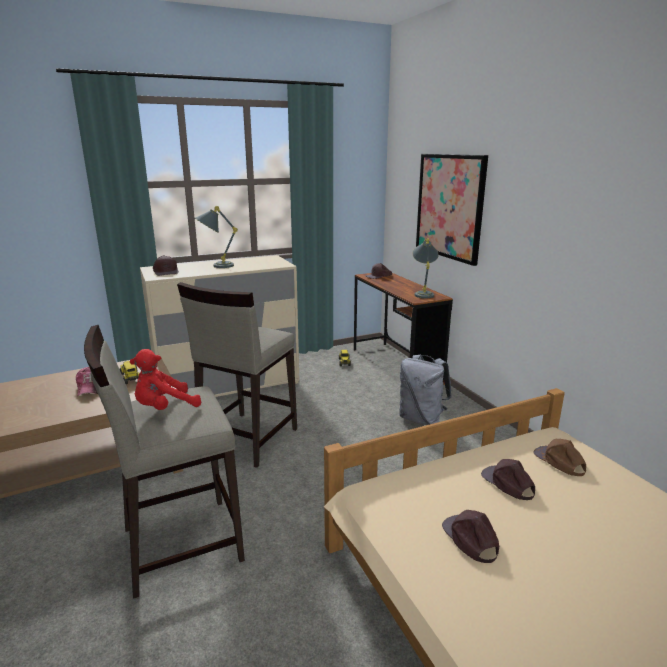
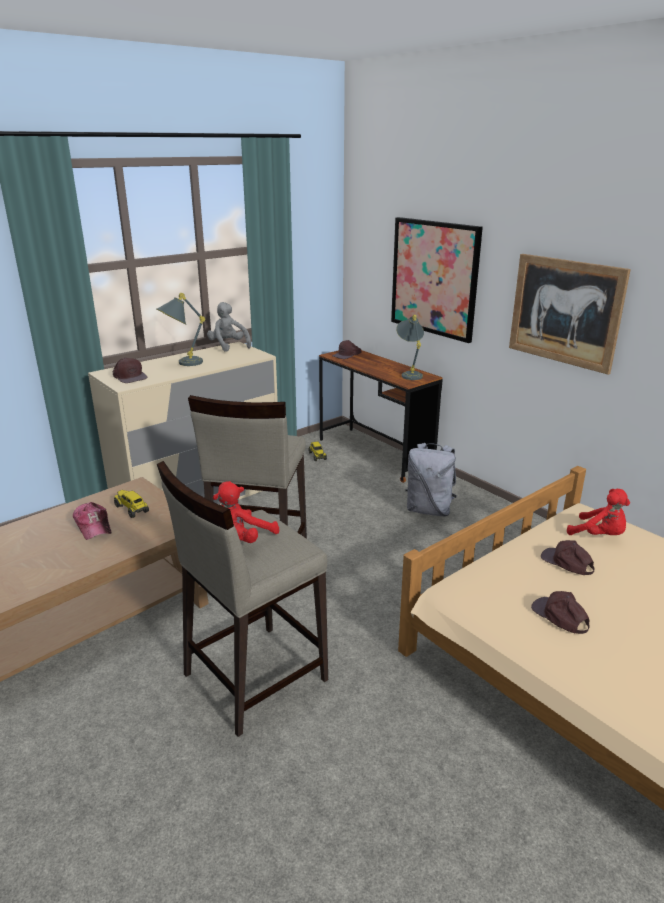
camera: 15 degrees left, 5 degrees up
brown cap [533,439,586,476] -> red plush toy [567,489,630,535]
none -> grey plush toy [207,302,251,352]
none -> picture [509,254,631,375]

